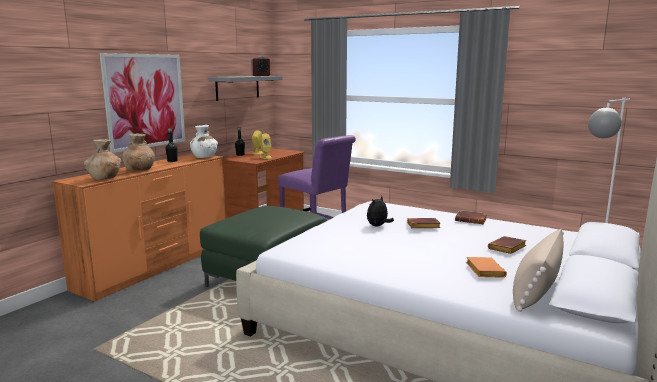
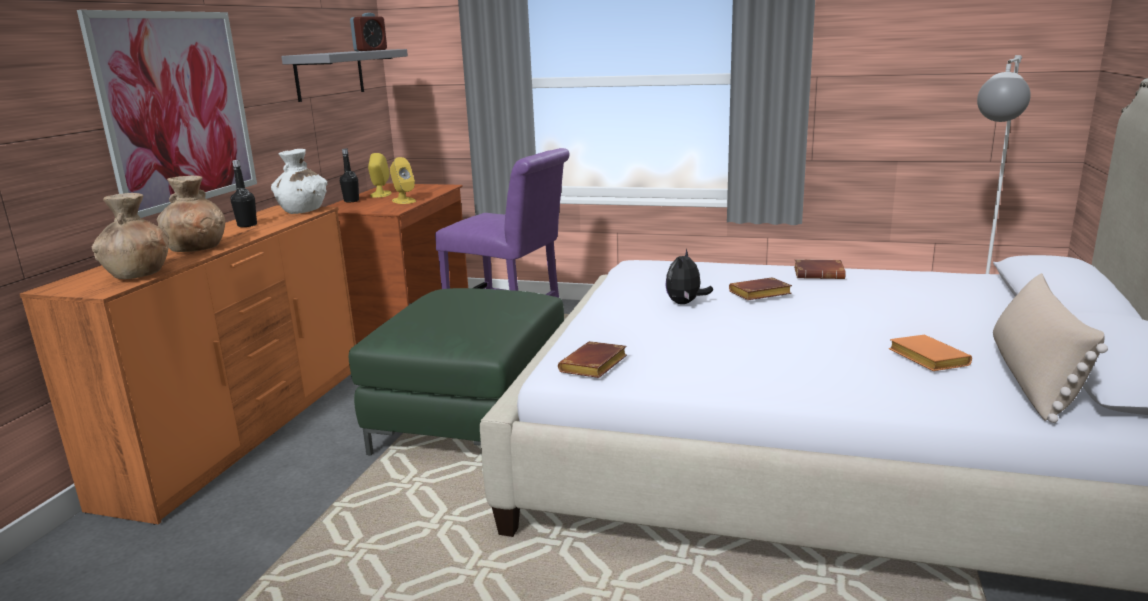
camera: 15 degrees left, 5 degrees up
brown book [488,236,527,254] -> brown book moved to [558,341,627,378]

